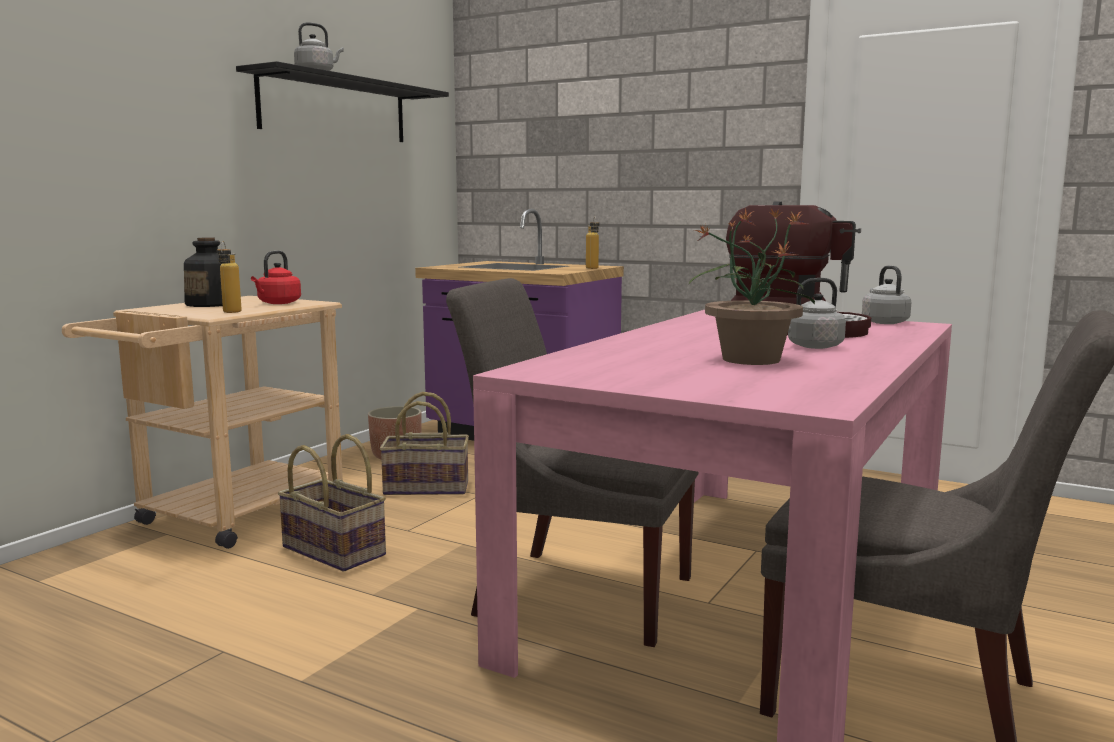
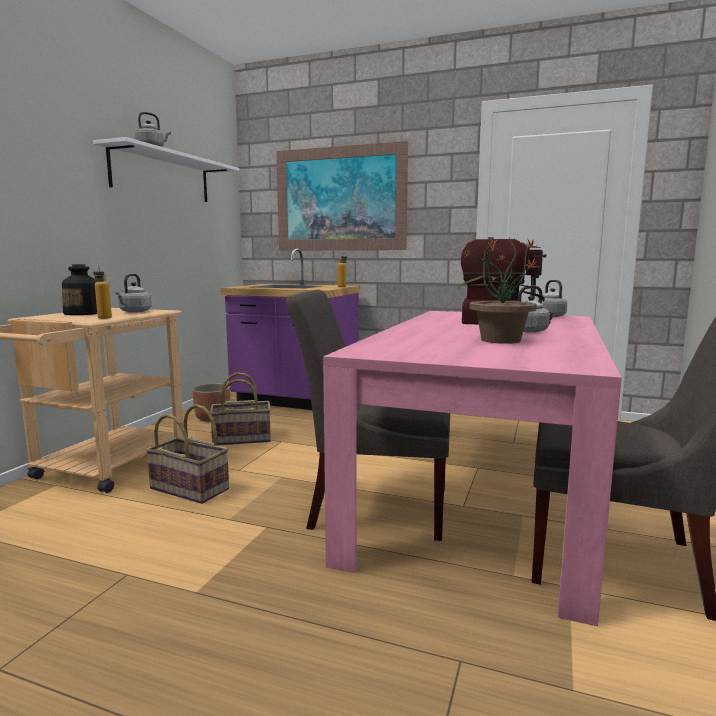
camera: 10 degrees left, 0 degrees up
black shelf [236,61,449,142] -> white shelf [93,137,239,202]
red kettle [251,250,301,304] -> grey kettle [115,274,152,313]
none -> picture [276,141,408,251]

